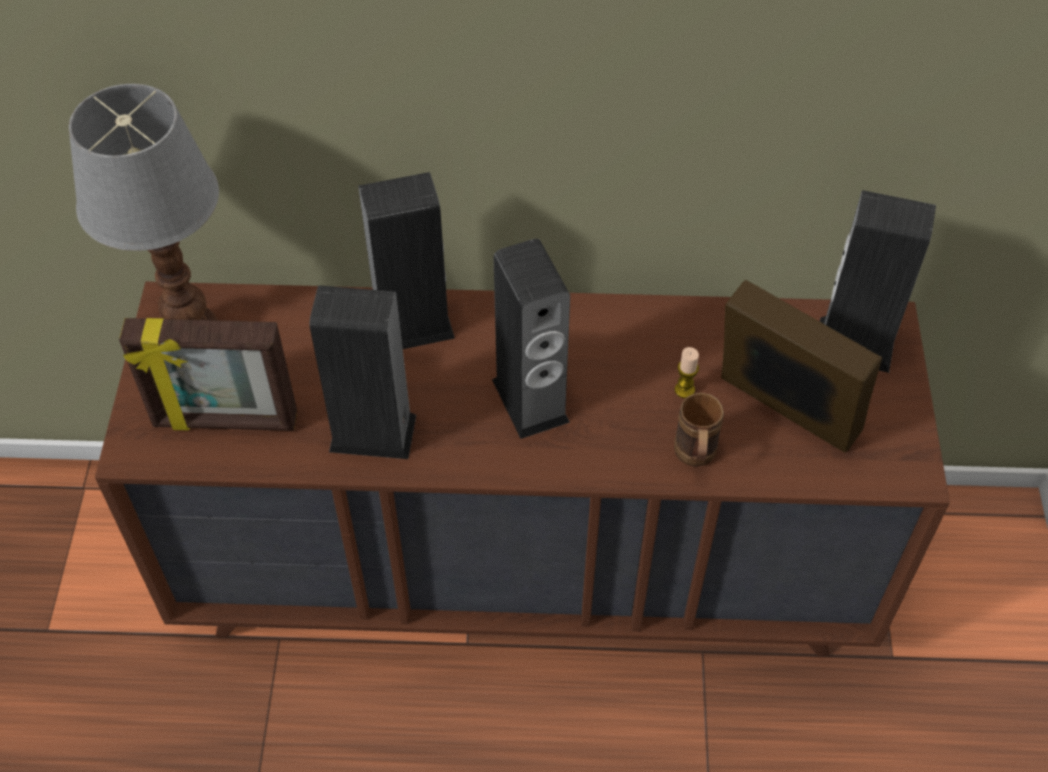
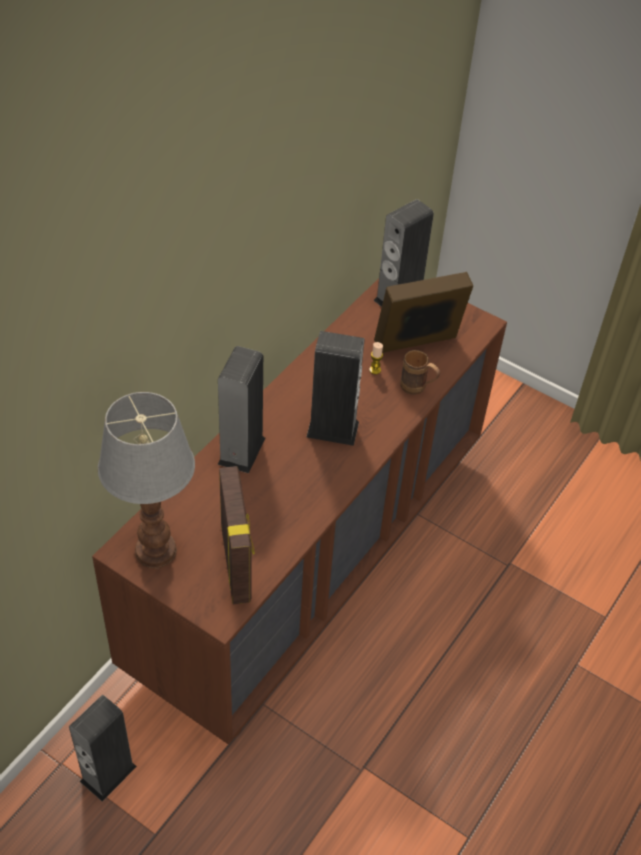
camera: 60 degrees left, 5 degrees down
picture frame [119,318,297,431] -> picture frame turned 45 degrees counterclockwise [219,466,255,604]
speaker [310,285,416,459] -> speaker moved to [69,695,137,801]

